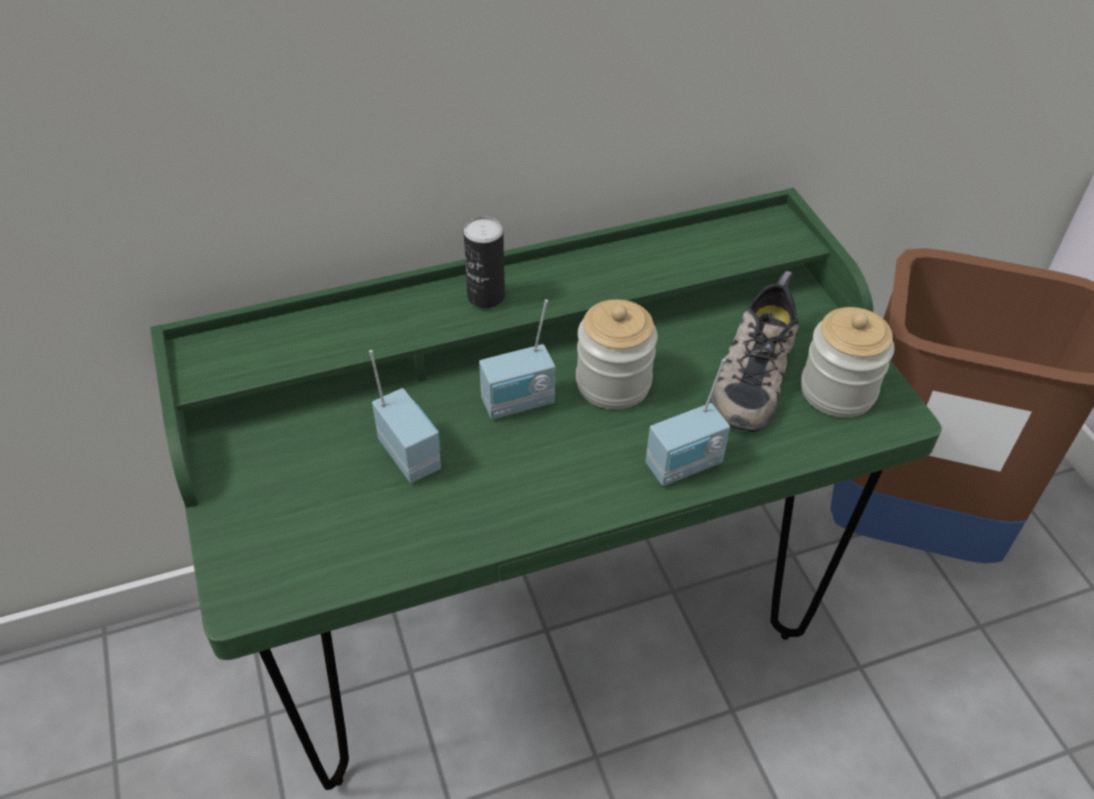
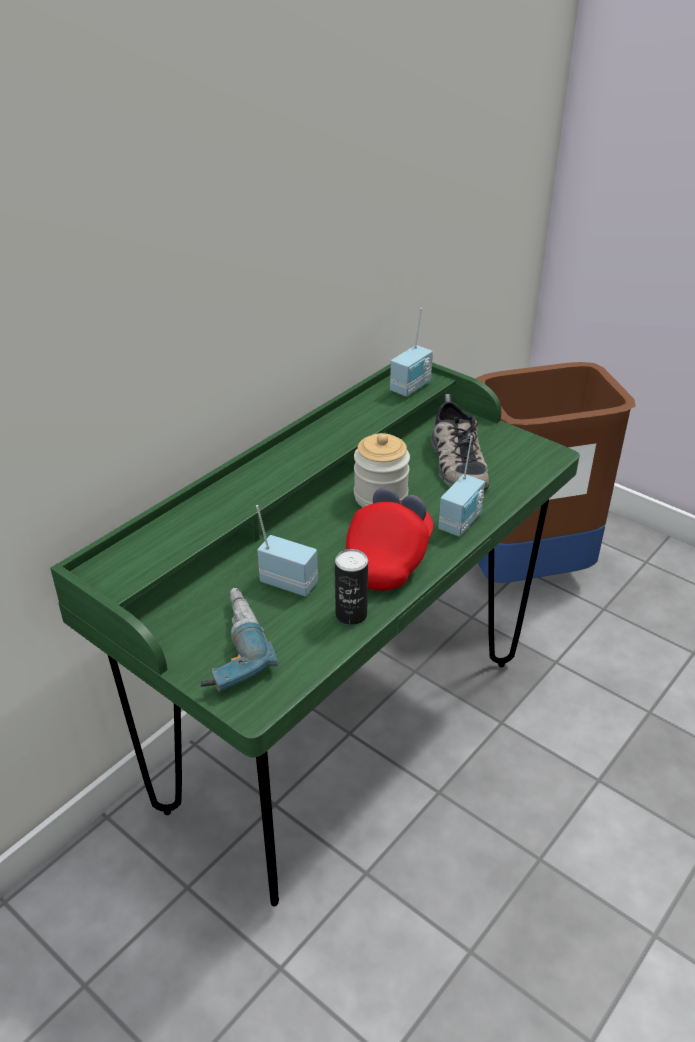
camera: 30 degrees left, 10 degrees down
can [464,217,505,308] -> can moved to [335,549,368,625]
radio [479,299,556,420] -> radio moved to [390,309,433,397]
jar [801,307,895,418] -> none
none -> power drill [200,588,277,692]
none -> red cap [346,488,434,590]

